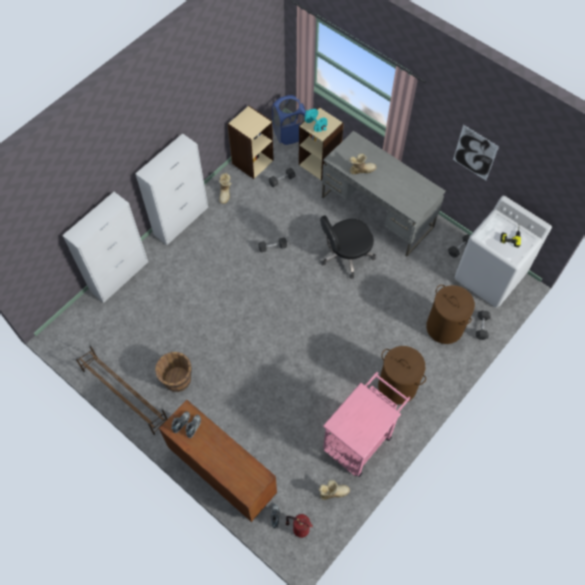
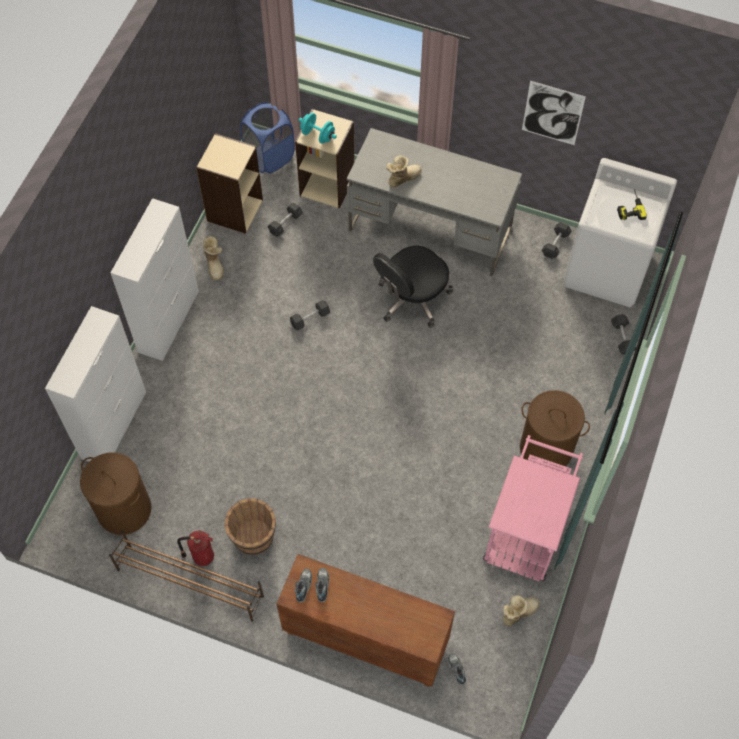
camera: 20 degrees left, 0 degrees up
fire extinguisher [286,514,313,538] -> fire extinguisher moved to [177,531,214,566]
brown laundry basket [426,285,475,344] -> brown laundry basket moved to [80,452,151,535]

